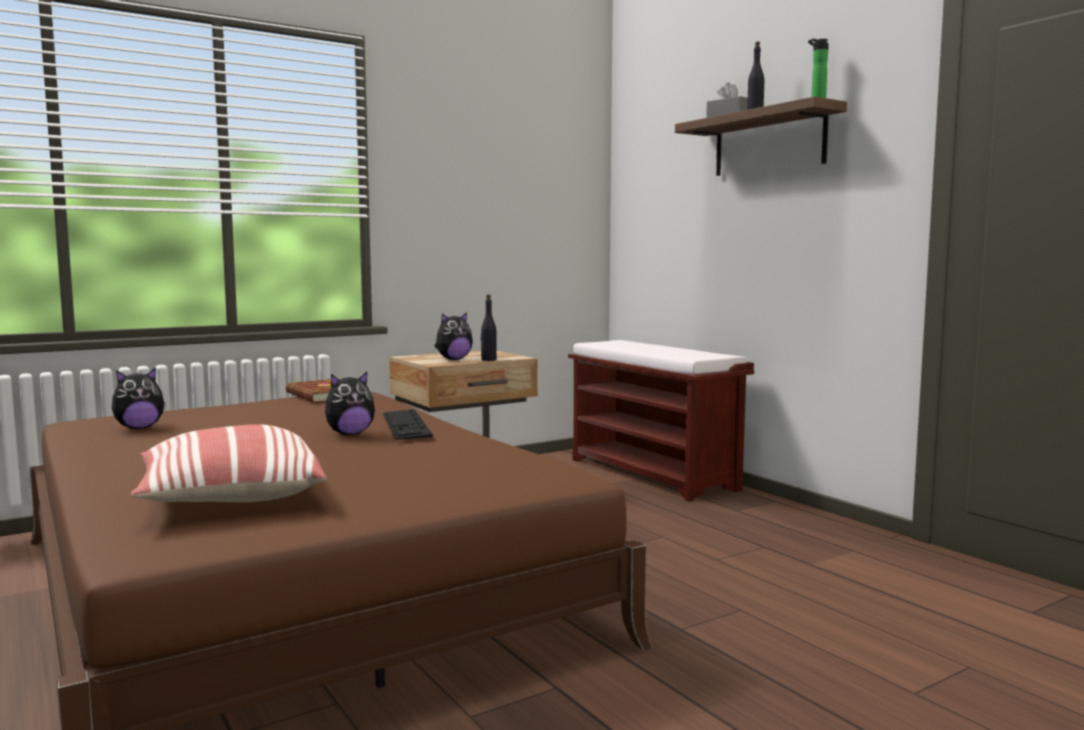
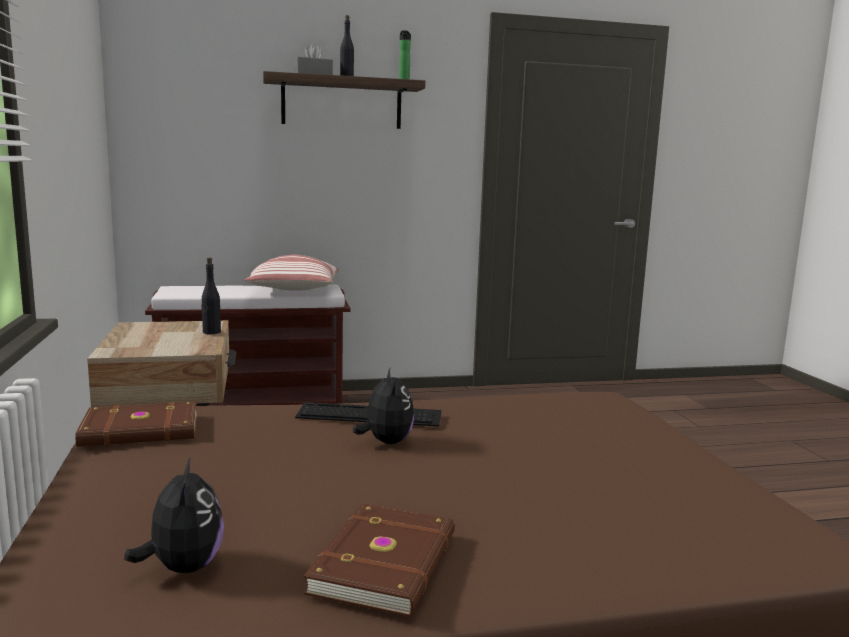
camera: 70 degrees left, 5 degrees up
pillow [131,424,327,502] -> pillow moved to [244,255,339,291]
plush toy [434,312,473,360] -> none
none -> brown book [303,504,455,617]

